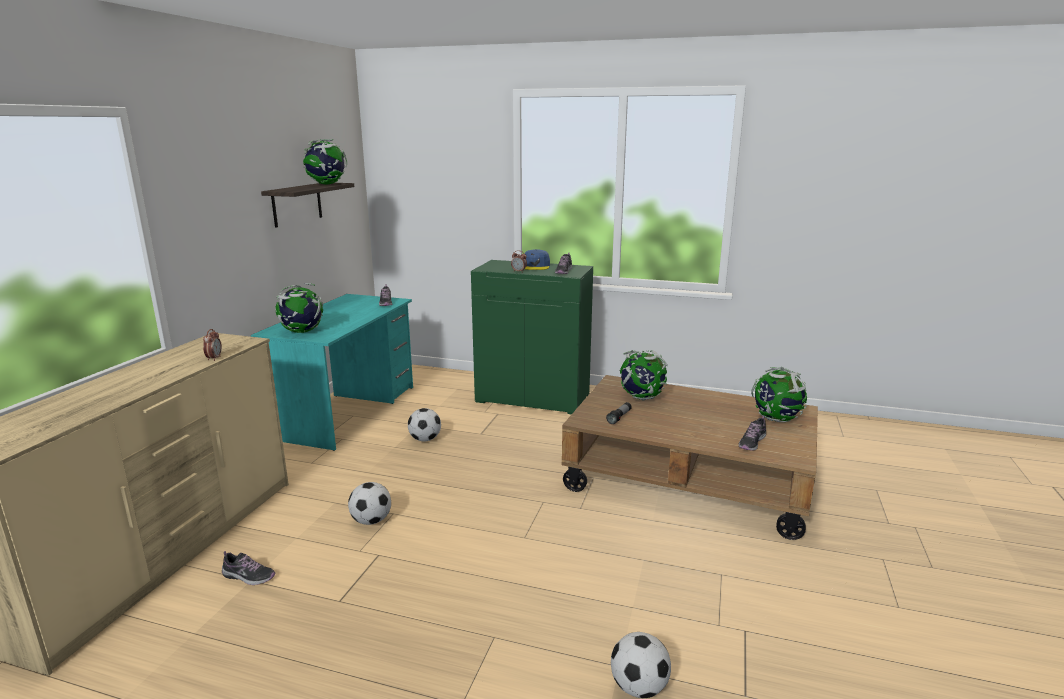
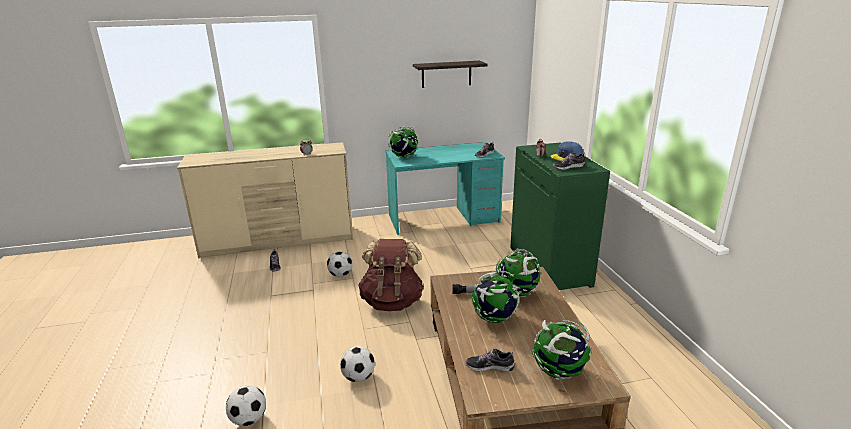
camera: 60 degrees right, 5 degrees up
globe [303,139,347,184] -> globe moved to [472,271,520,323]
football [408,408,441,442] -> football moved to [340,346,375,382]
none -> brown backpack [358,239,424,311]

